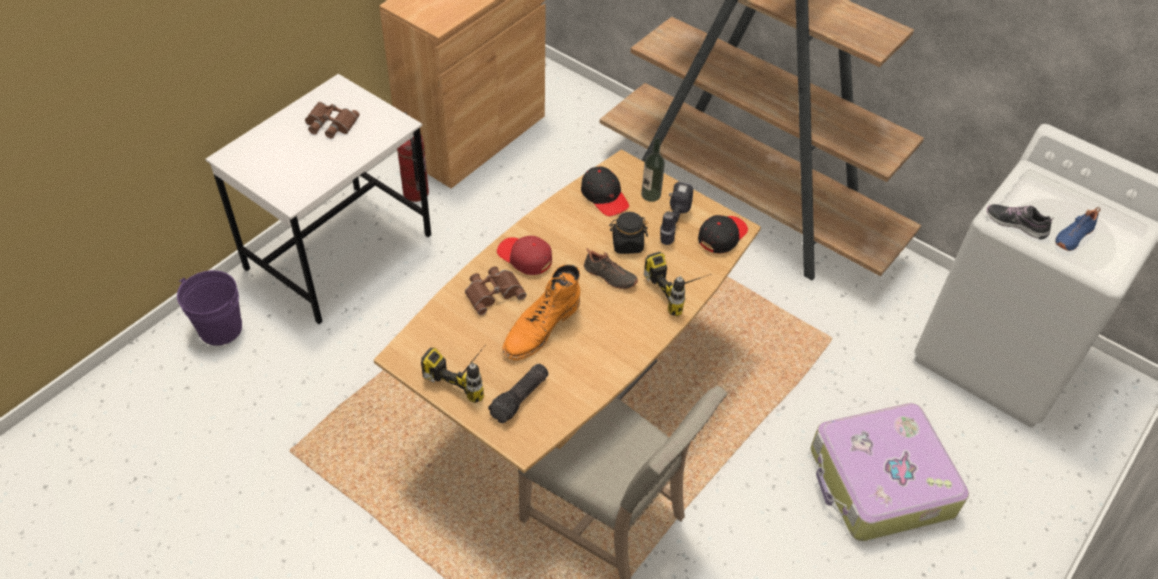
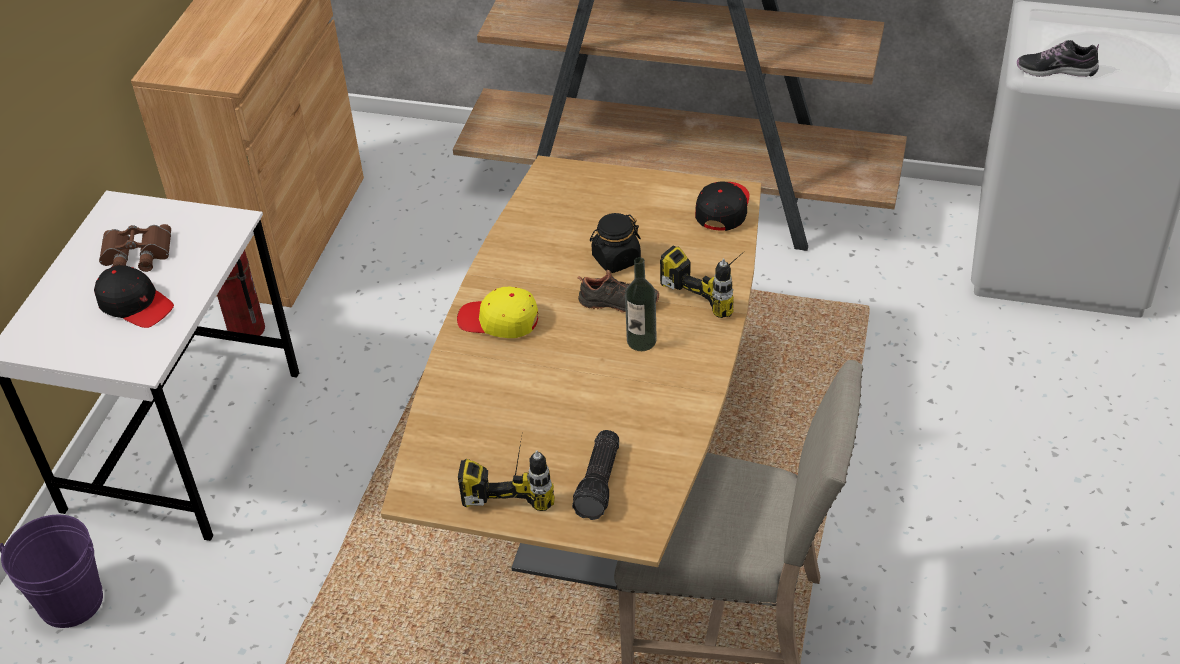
camera: 20 degrees left, 5 degrees down
brown binoculars [465,266,526,315] -> none
red cap [497,236,552,275] -> yellow cap [457,287,539,338]
orange boot [502,264,580,360] -> none
black cap [581,166,629,216] -> black cap moved to [94,265,174,328]
bottle [641,138,665,202] -> bottle moved to [625,257,657,351]
power drill [660,182,693,245] -> none
suitcase [810,403,969,541] -> none
blue shoe [1055,207,1100,251] -> none

